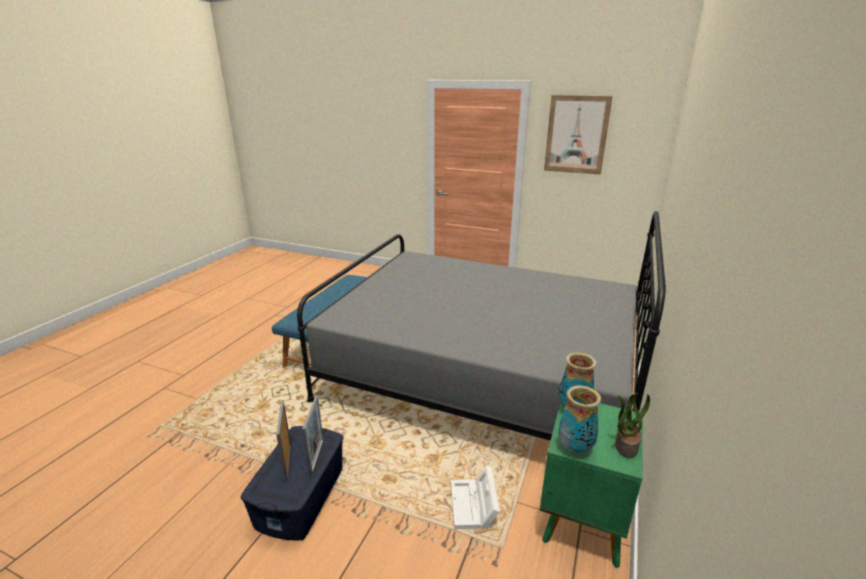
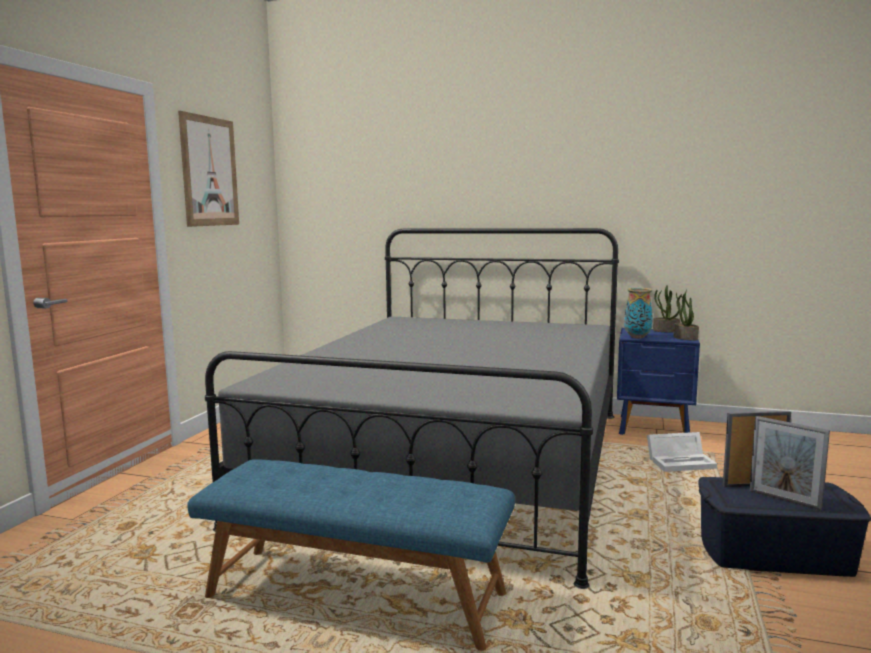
camera: 95 degrees left, 15 degrees down
picture frame [276,401,291,482] -> picture frame turned 60 degrees clockwise [749,416,830,511]
green nightstand [540,402,643,568] -> blue nightstand [617,328,700,435]
vase [558,386,601,453] -> potted plant [673,290,699,341]

